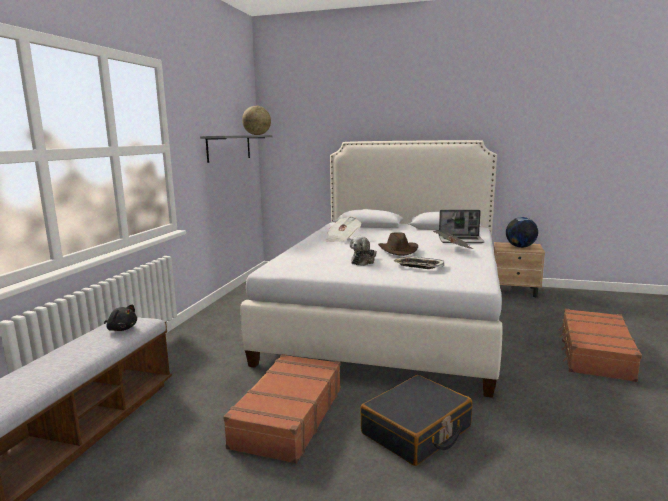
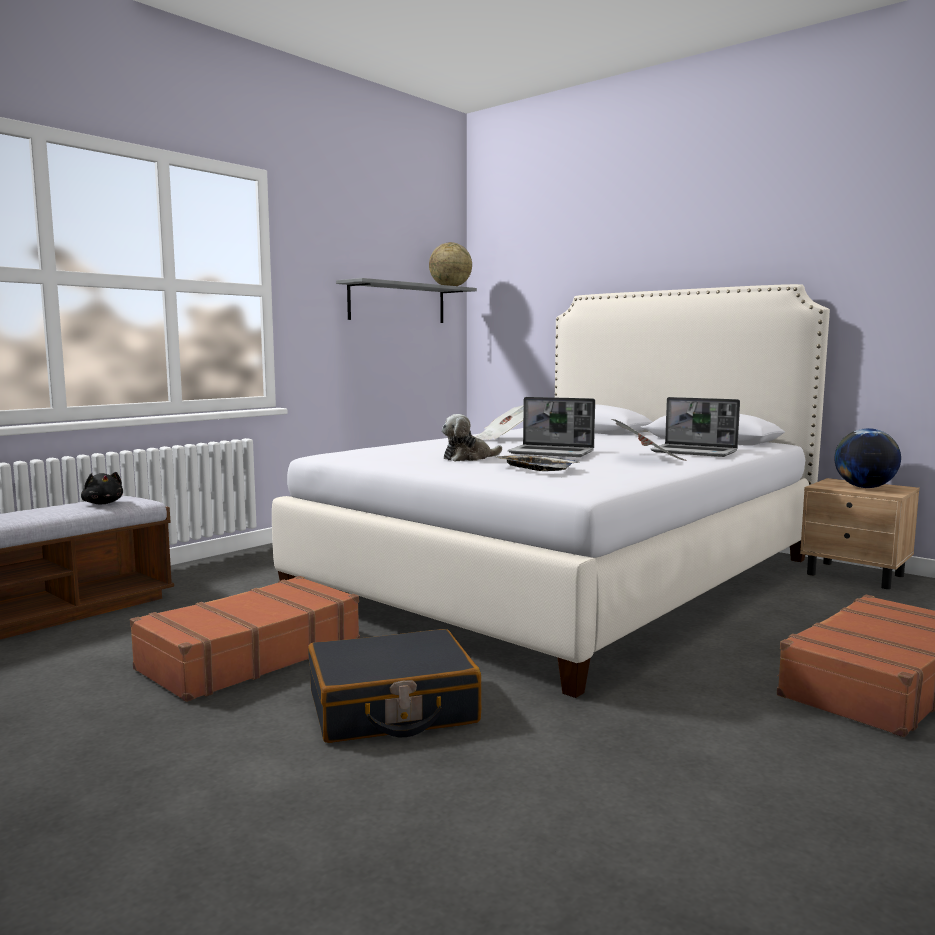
camera: 25 degrees right, 5 degrees down
brown hat [378,232,418,256] -> laptop [508,397,595,457]

